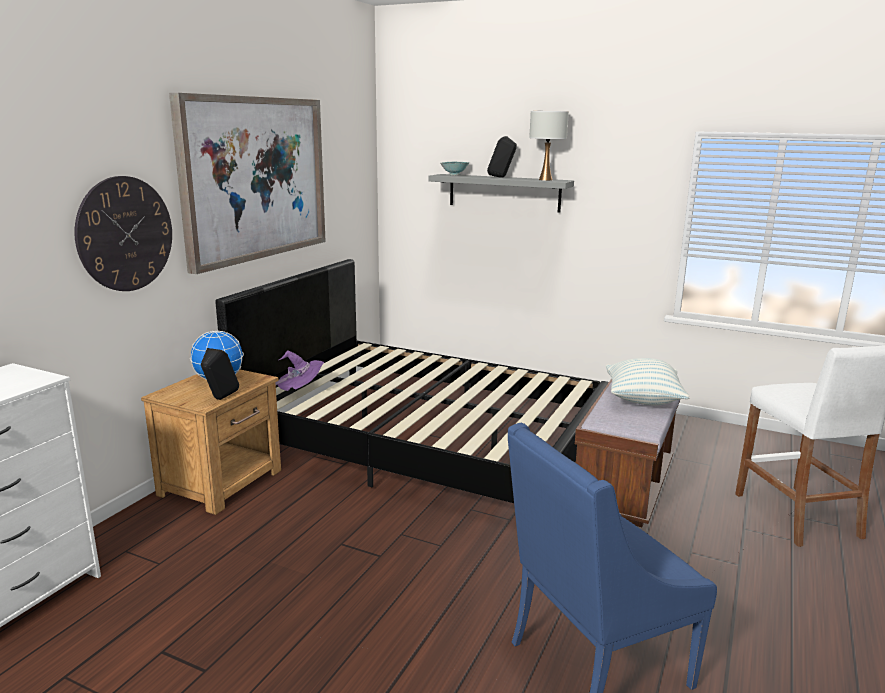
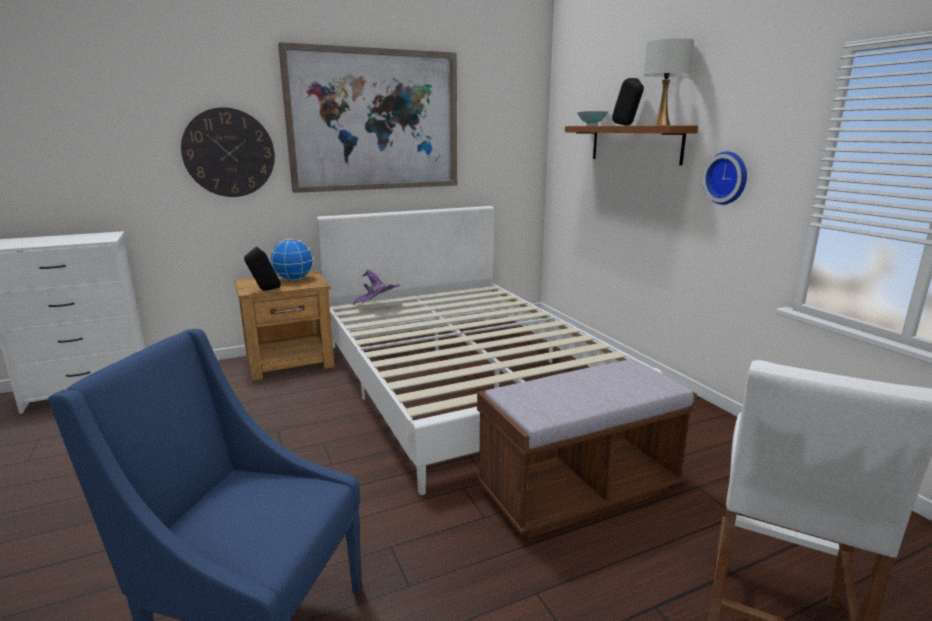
camera: 40 degrees right, 0 degrees up
black bed [216,259,609,503] -> white bed [317,206,663,495]
grey shelf [429,174,574,213] -> brown shelf [565,126,698,166]
pillow [606,358,689,405] -> none
none -> wall clock [702,151,747,205]

